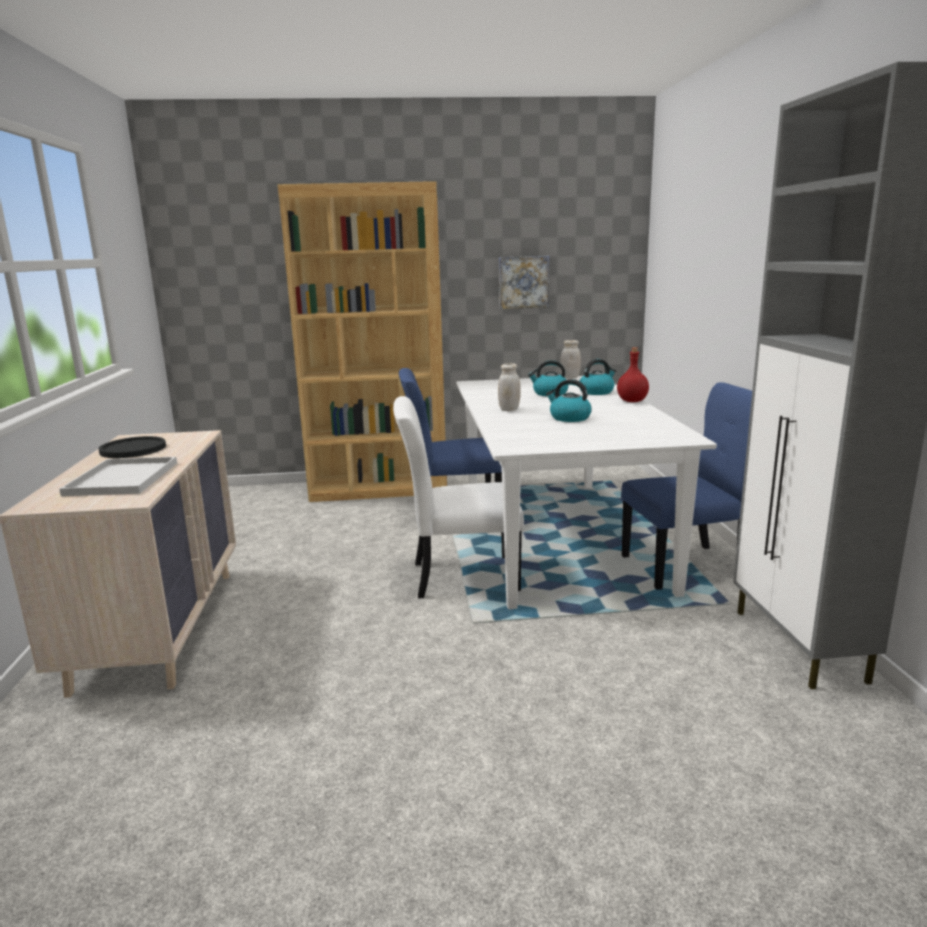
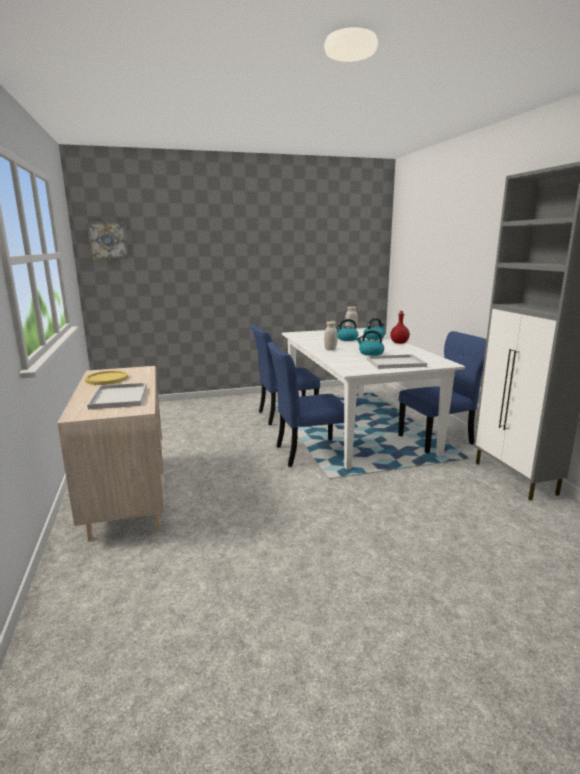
camera: 10 degrees left, 0 degrees up
black plate [98,436,166,458] -> yellow plate [85,371,128,385]
brown bookcase [278,181,447,502] -> none
white chair [393,396,524,599] -> blue chair [267,342,344,467]
picture [499,256,549,309] -> picture moved to [87,222,129,259]
none -> white tray [367,354,427,369]

